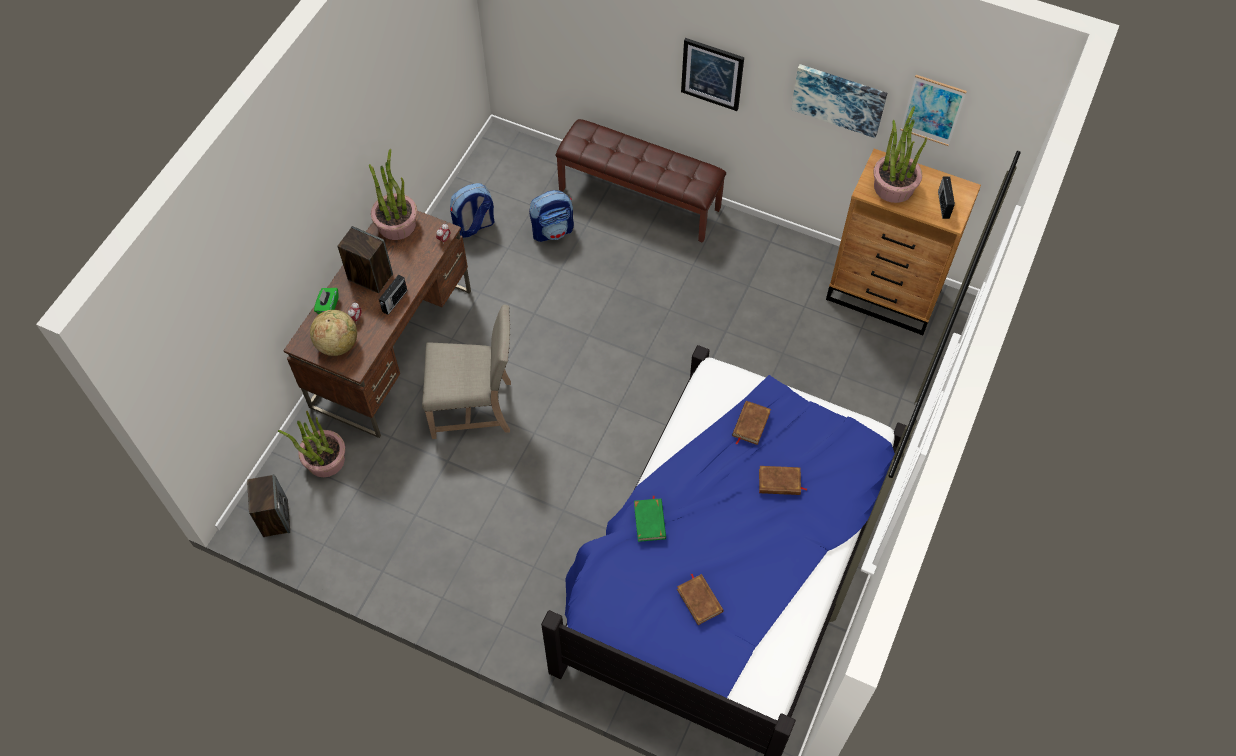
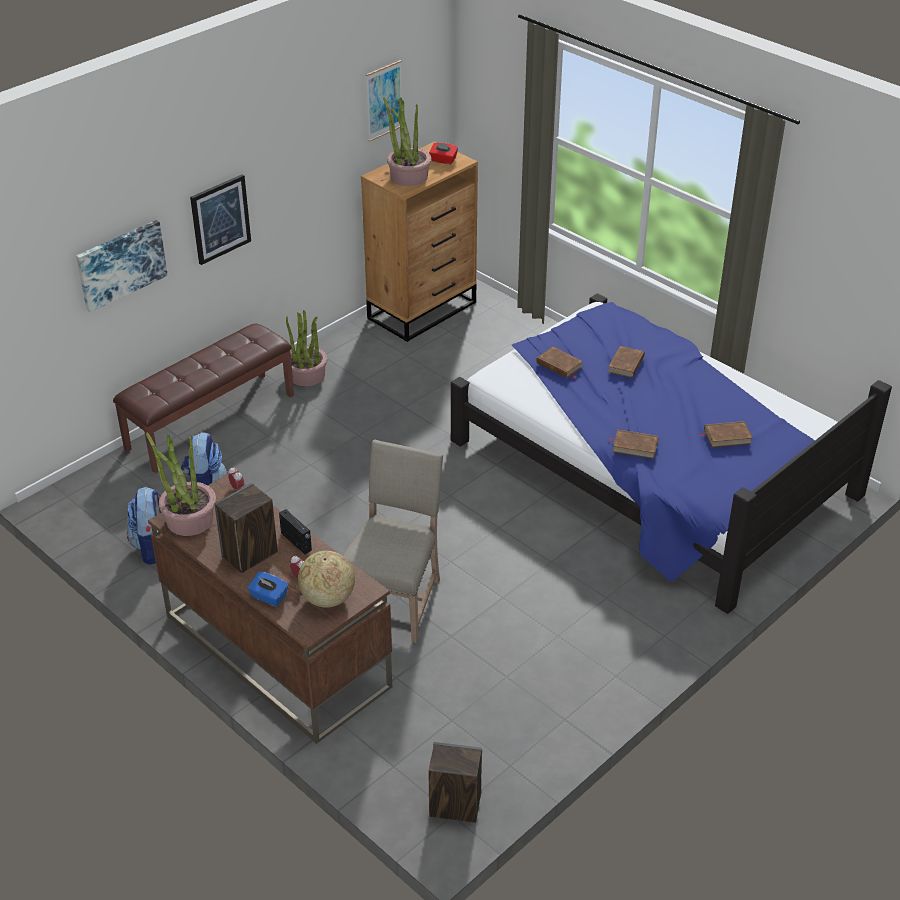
camera: 70 degrees left, 20 degrees down
potted plant [278,411,345,477] -> potted plant moved to [286,310,327,387]
green tissue box [314,288,338,314] -> blue tissue box [248,572,288,607]
green book [634,496,666,542] -> brown book [608,430,659,459]
picture [791,64,887,138] -> picture moved to [76,220,168,312]
radio [938,177,955,219] -> red tissue box [429,142,458,164]

